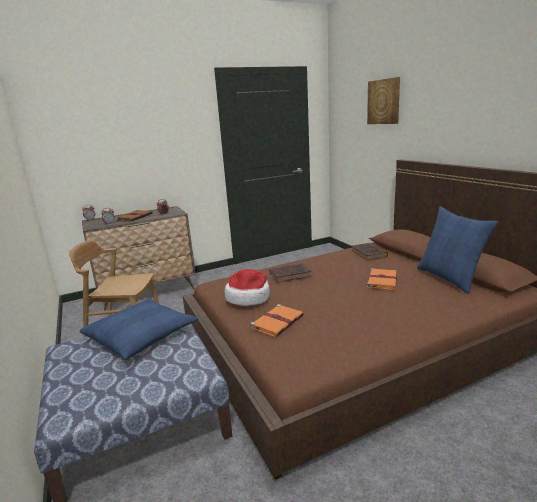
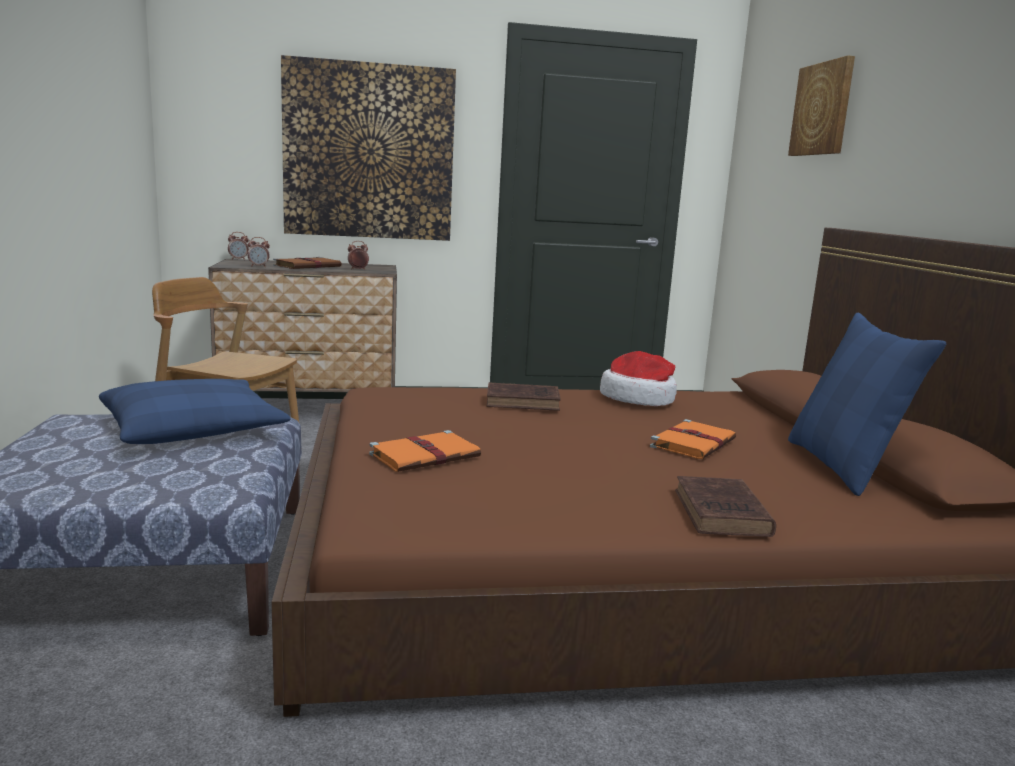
camera: 15 degrees right, 5 degrees down
hat [225,269,270,306] -> hat moved to [600,351,677,406]
brown book [351,243,388,261] -> brown book moved to [675,476,776,537]
none -> picture [281,55,456,241]

